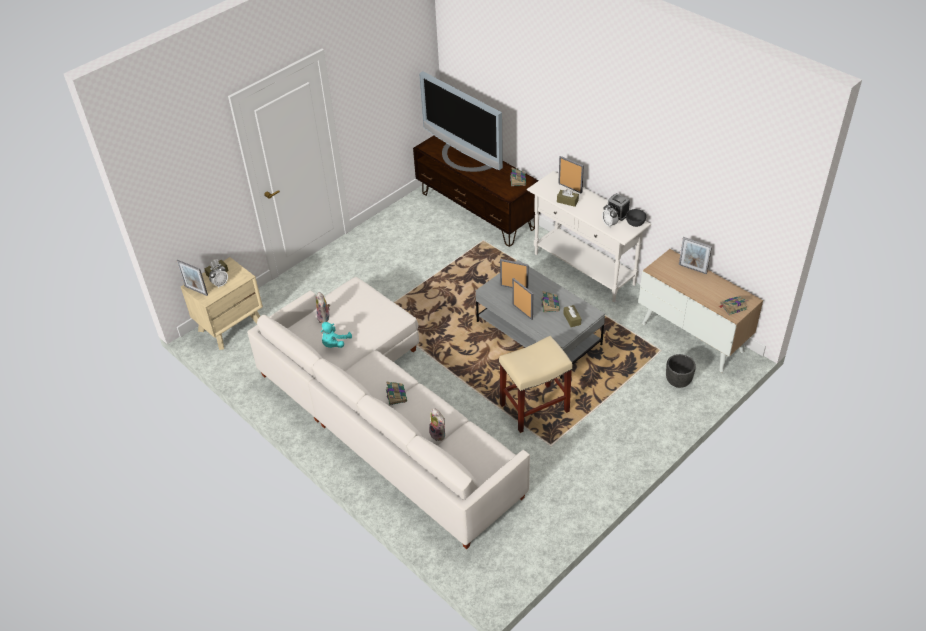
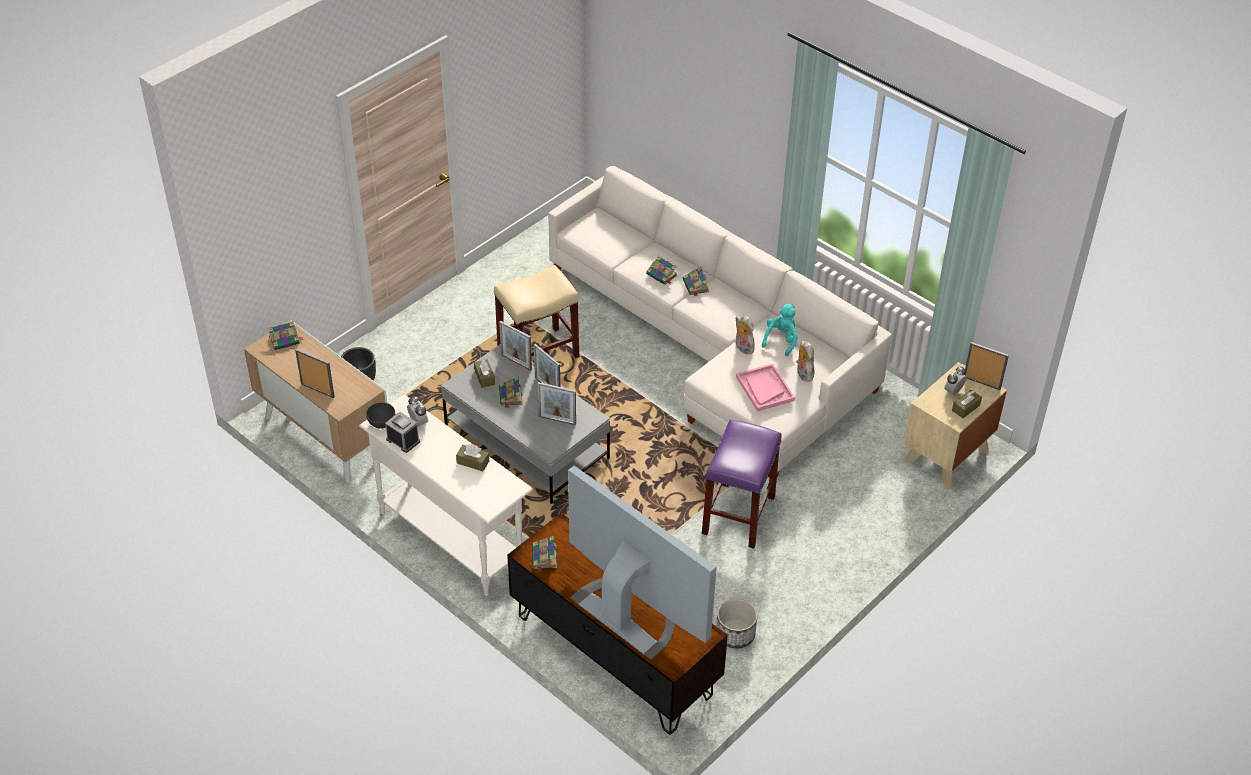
camera: 175 degrees right, 0 degrees up
plush toy [429,408,445,441] -> plush toy moved to [735,315,757,354]
picture frame [558,156,584,194] -> picture frame moved to [499,321,532,371]
none -> book [646,256,678,285]
none -> purple stool [702,419,782,549]
none -> planter [716,599,757,648]
none -> pink tray [736,364,795,412]

